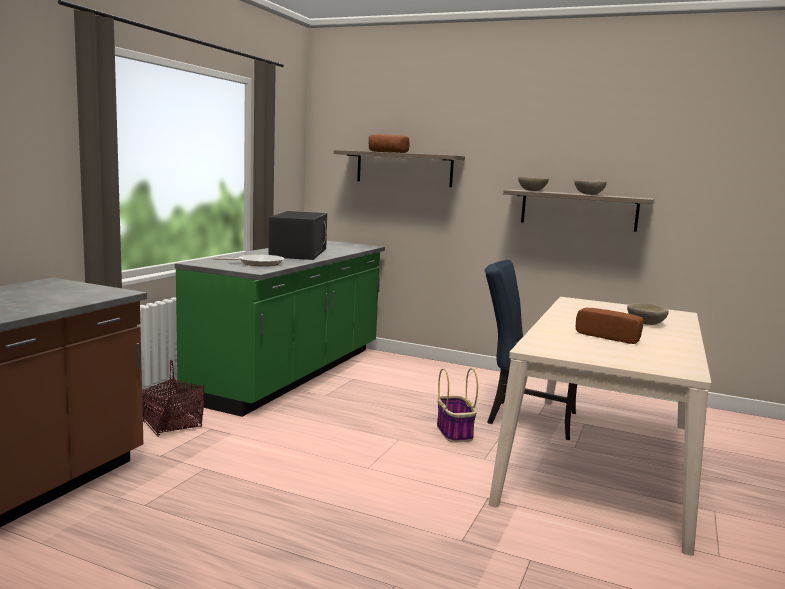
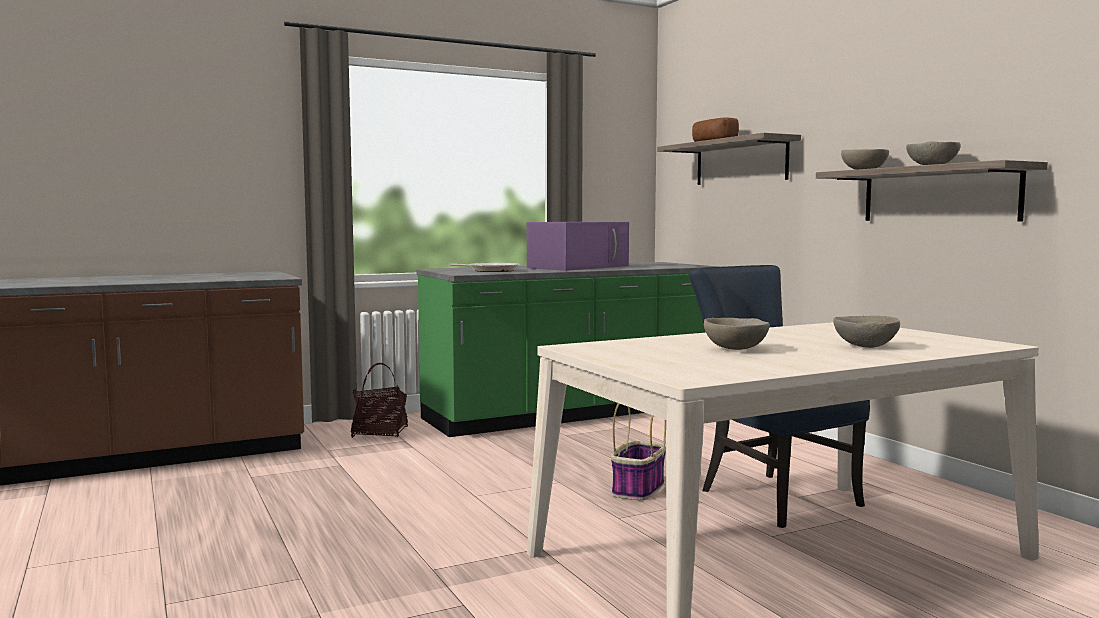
camera: 40 degrees right, 5 degrees down
black microwave [268,211,327,260] -> purple microwave [527,222,629,271]
bread [576,308,644,344] -> beige bowl [704,318,770,350]

